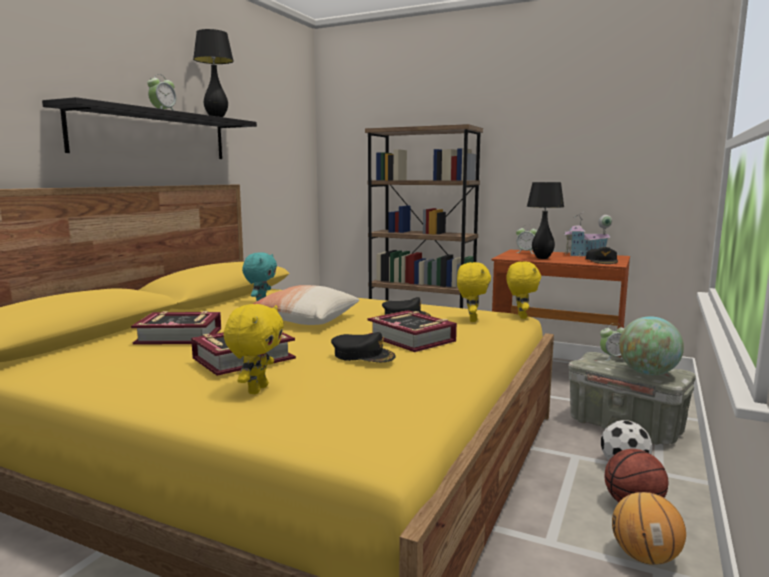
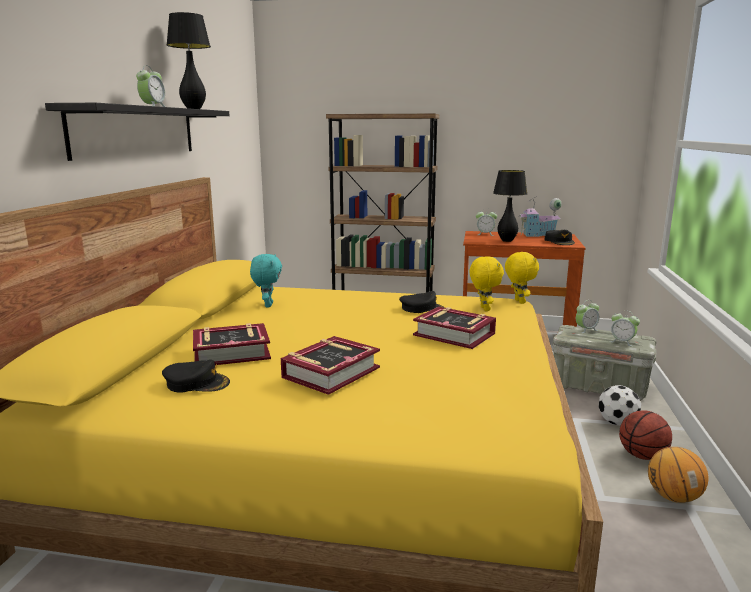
camera: 15 degrees left, 5 degrees up
yellow plush toy [223,304,284,394] -> none
pillow [253,285,359,325] -> none
black cap [331,332,396,362] -> black cap moved to [162,360,230,393]
globe [619,316,684,375] -> alarm clock [609,310,640,347]

